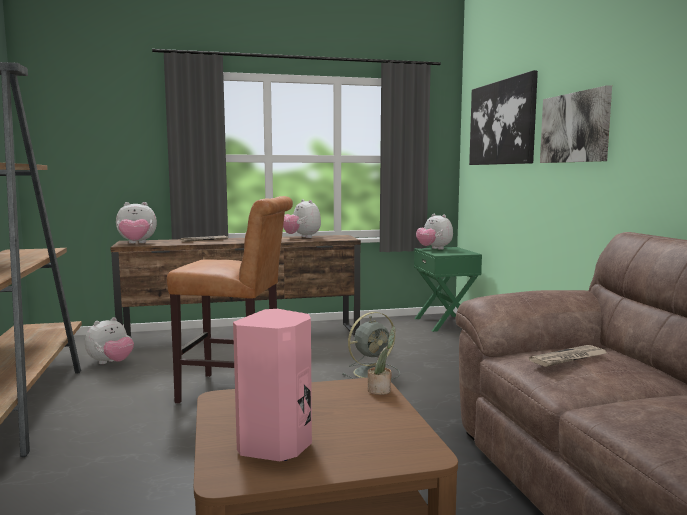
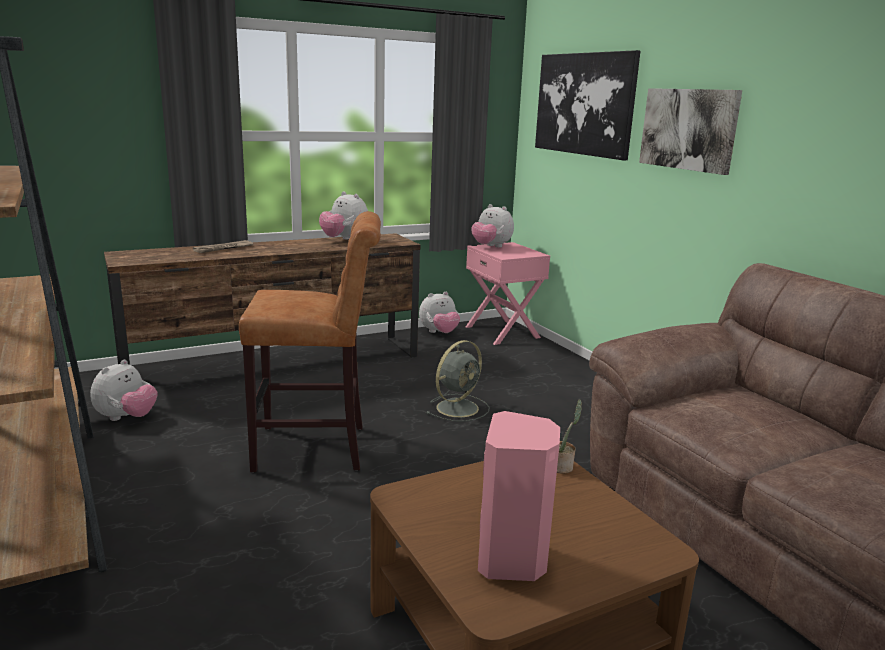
camera: 15 degrees left, 10 degrees up
plush toy [116,202,157,244] -> plush toy moved to [419,292,460,333]
green nightstand [414,247,482,332] -> pink nightstand [466,242,550,345]
newspaper [529,345,607,367] -> none

